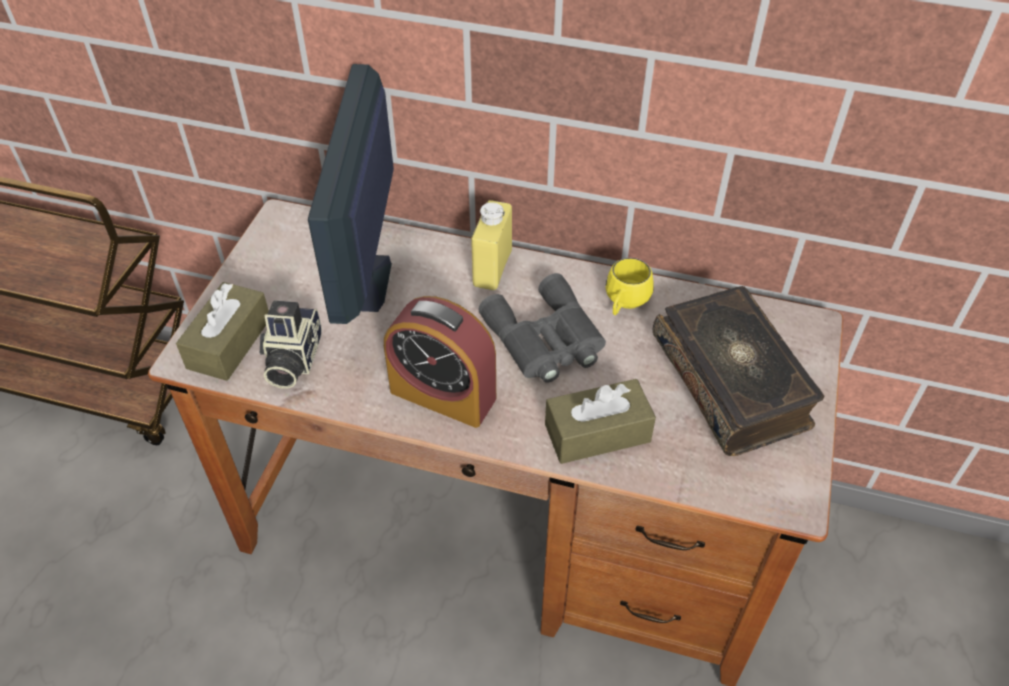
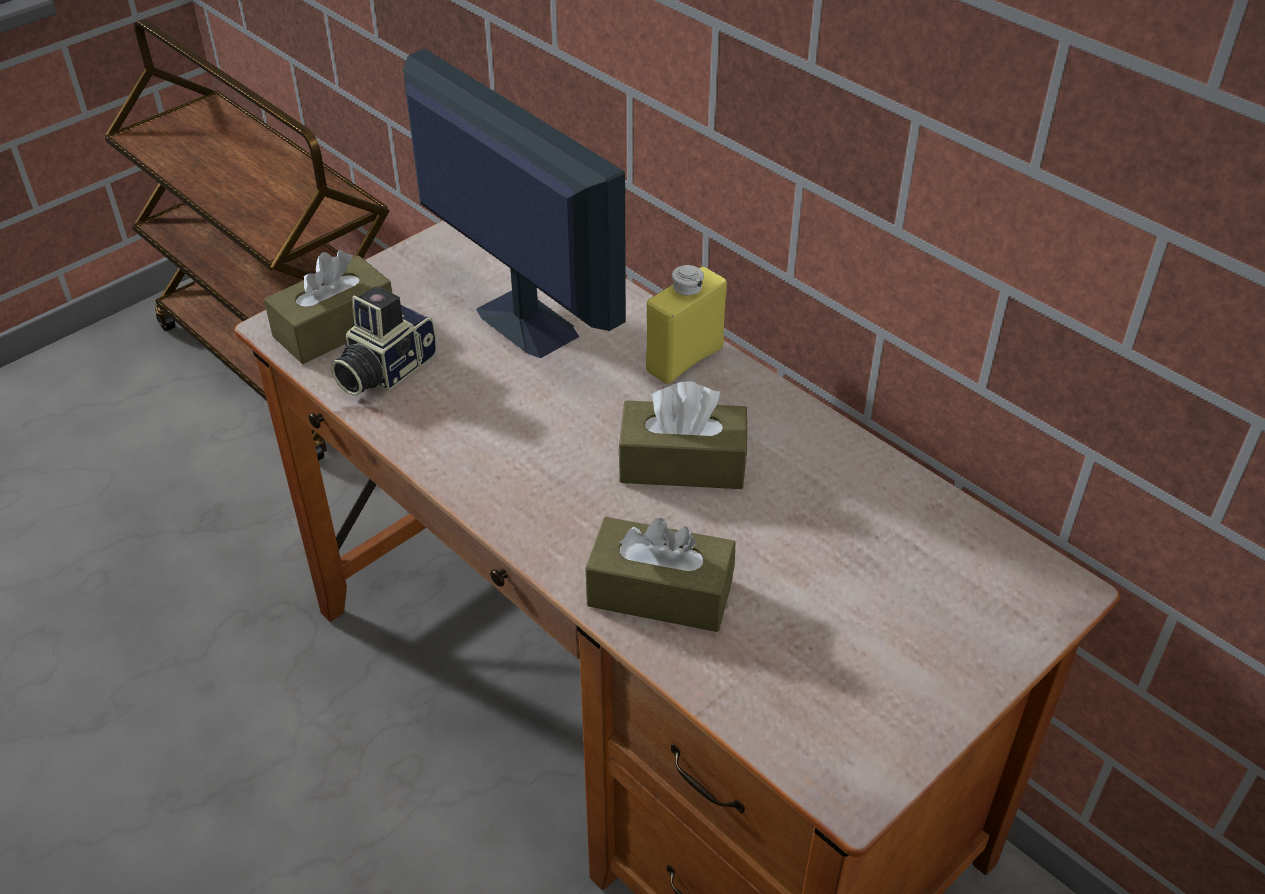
camera: 30 degrees right, 5 degrees down
monitor [308,64,394,324] -> monitor turned 105 degrees clockwise [403,49,626,358]
alarm clock [384,296,496,428] -> none
grey binoculars [479,273,606,383] -> brown tissue box [618,381,747,489]
yellow mug [605,258,654,315] -> none
book [653,286,824,456] -> none

